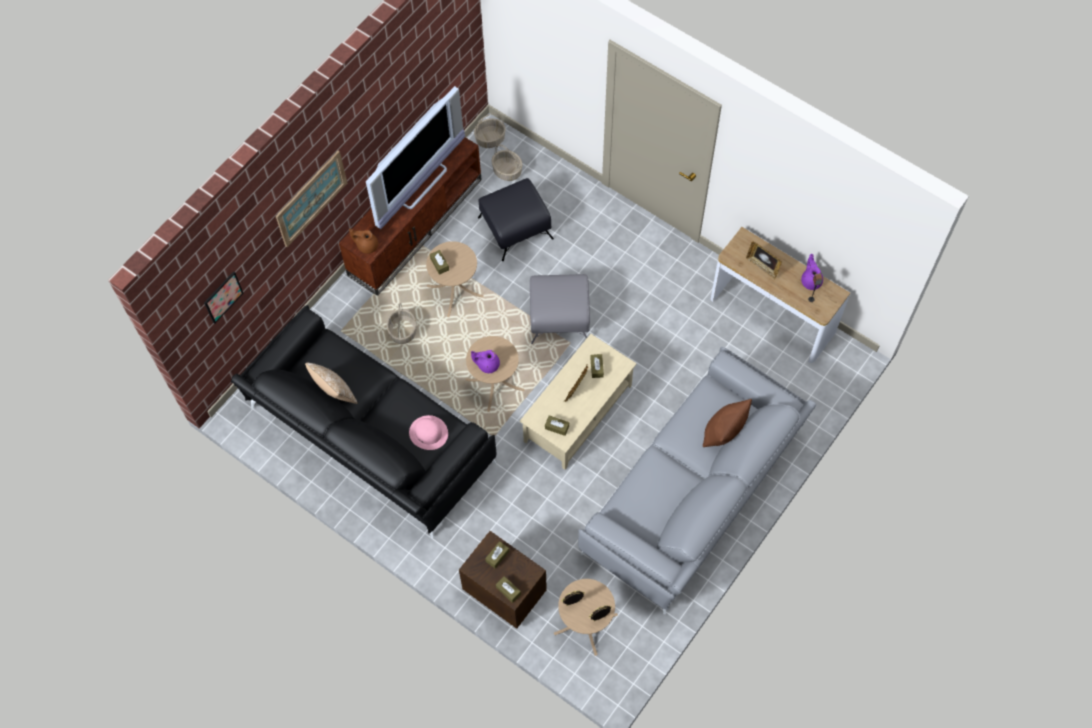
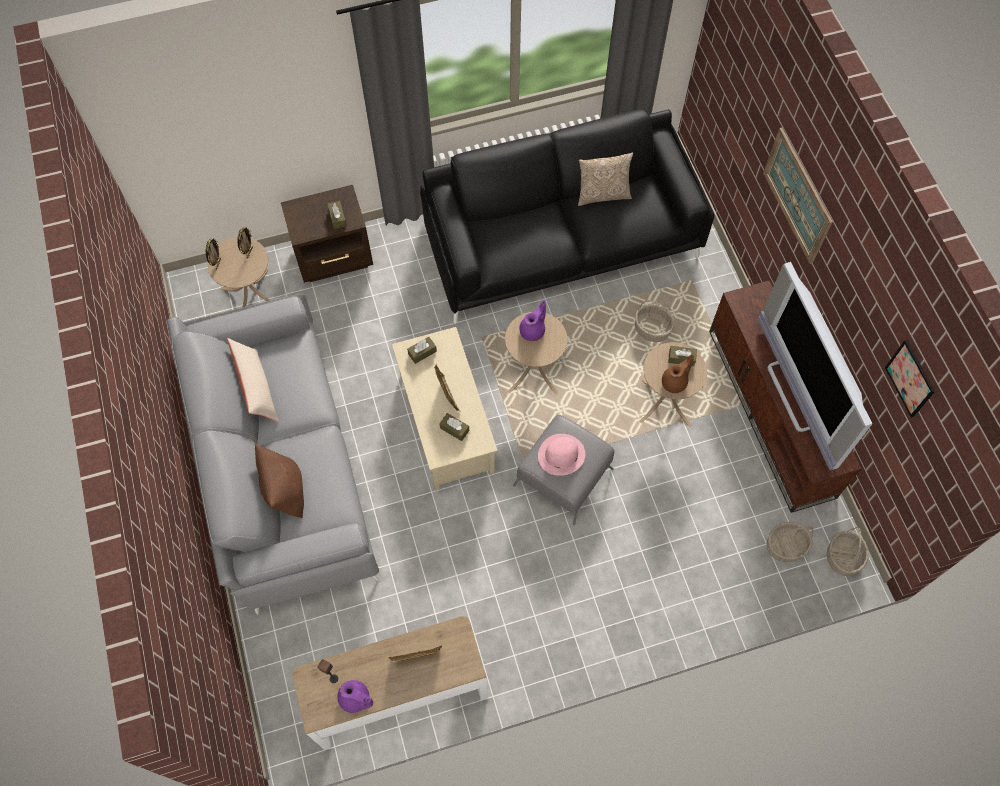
camera: 125 degrees right, 0 degrees up
picture [204,271,243,324] -> picture moved to [885,340,935,418]
brown teapot [349,228,378,254] -> brown teapot moved to [662,354,694,393]
pink hat [409,415,448,450] -> pink hat moved to [538,434,585,476]
black ottoman [478,178,554,261] -> none
brown tissue box [496,576,521,603] -> none
none -> beige pillow [227,338,279,422]

